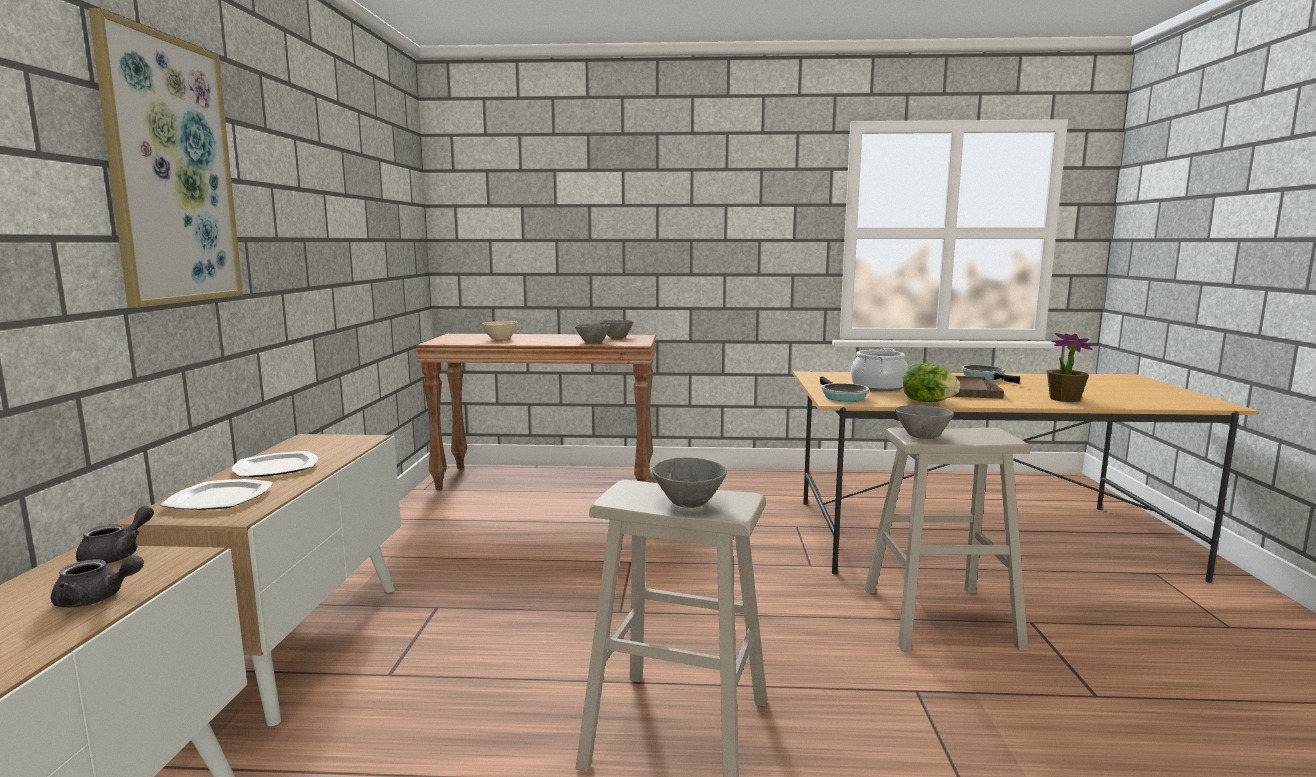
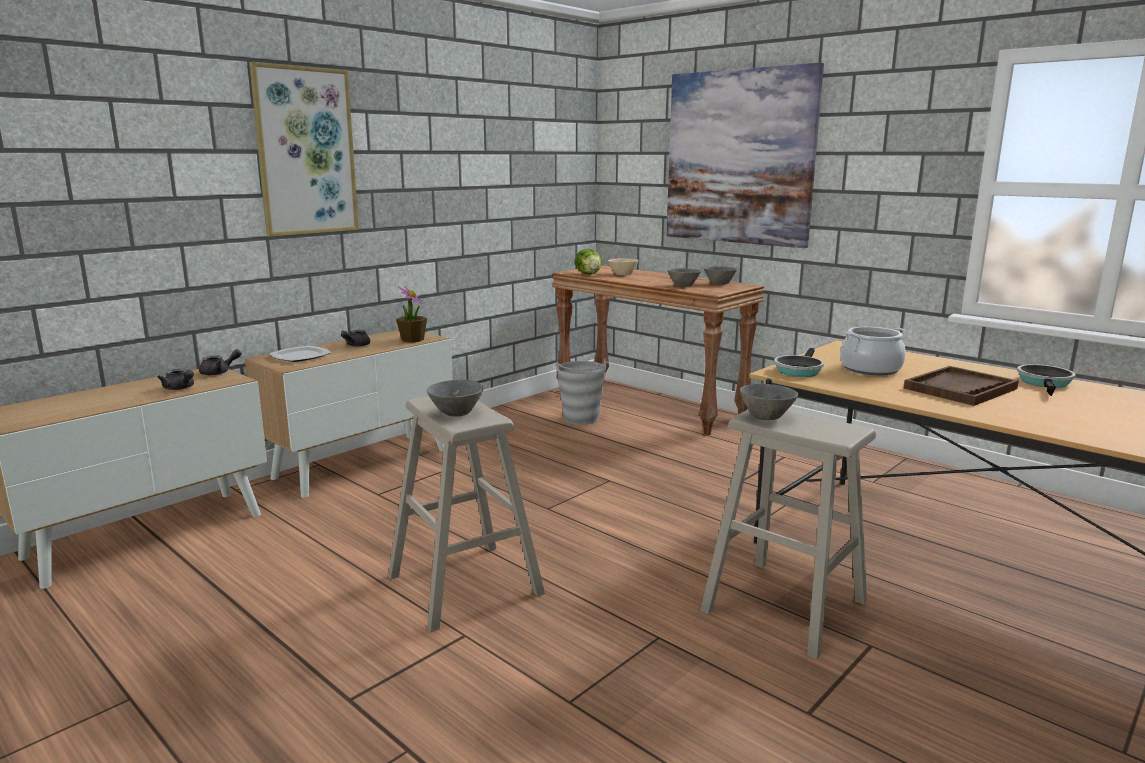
camera: 40 degrees right, 5 degrees up
plate [232,451,318,477] -> grey teapot [341,330,370,347]
lettuce [903,363,960,402] -> lettuce moved to [575,249,602,275]
potted plant [1047,333,1093,402] -> potted plant moved to [396,286,427,343]
none -> grey bucket [555,358,609,425]
none -> picture [666,62,824,248]

